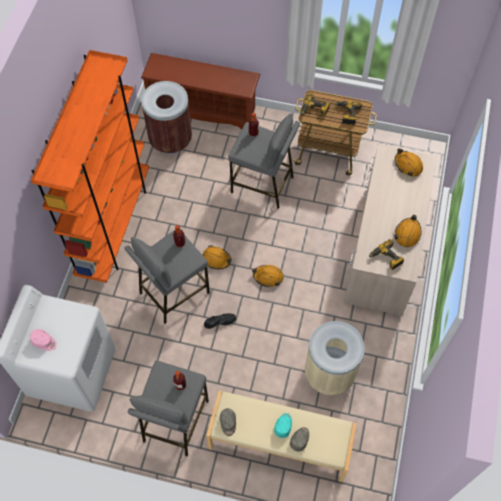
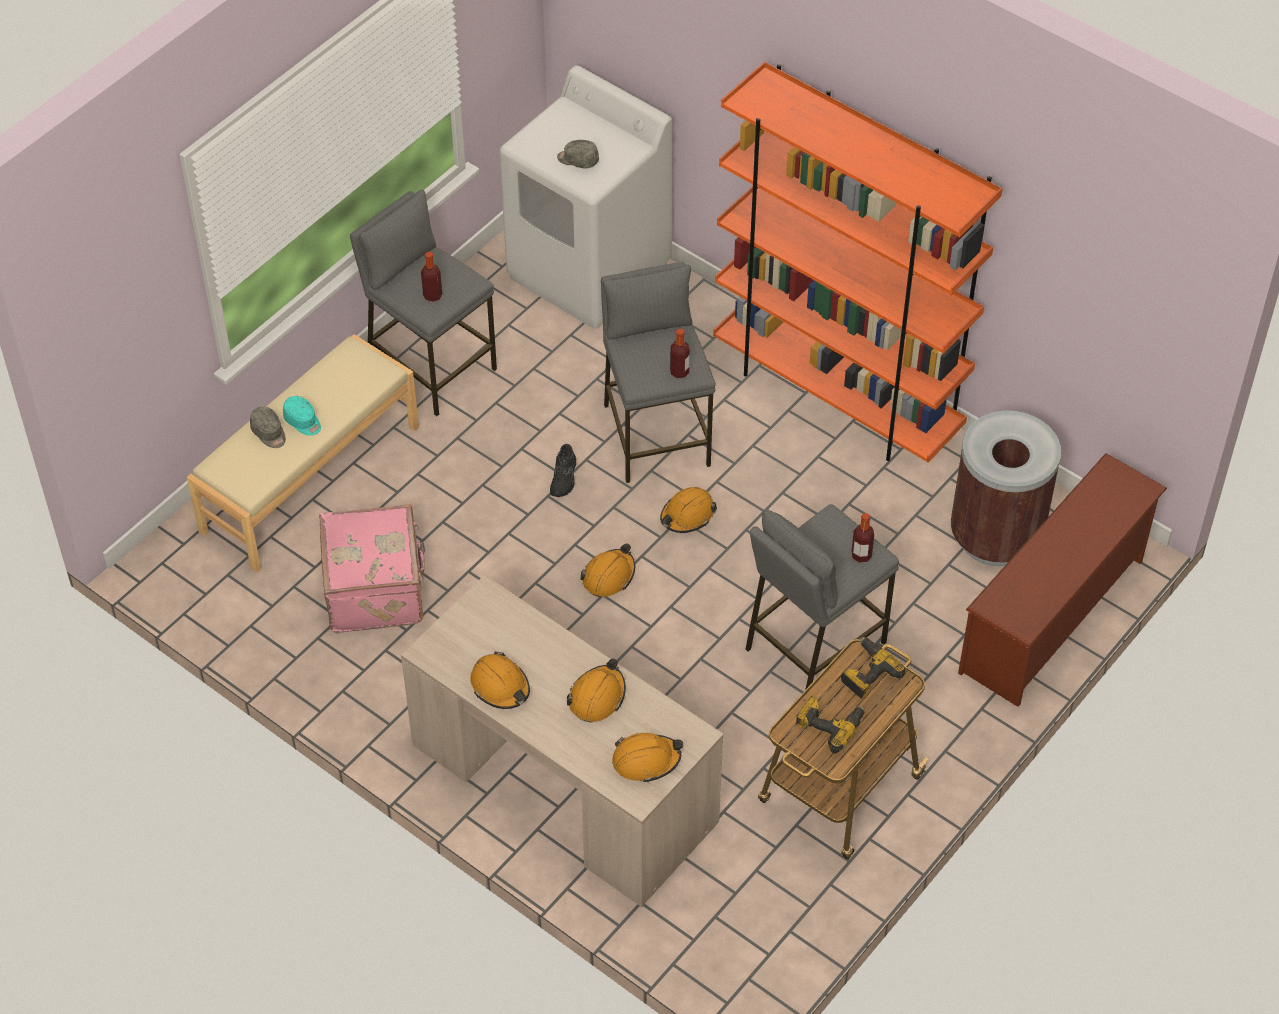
camera: 115 degrees right, 10 degrees down
pink cap [30,329,57,351] -> none
grey cap [220,408,236,436] -> grey cap moved to [557,140,599,168]
beige trash can [305,321,365,396] -> pink suitcase [319,504,425,633]
power drill [369,239,404,270] -> none
none -> orange hard hat [567,658,626,722]

